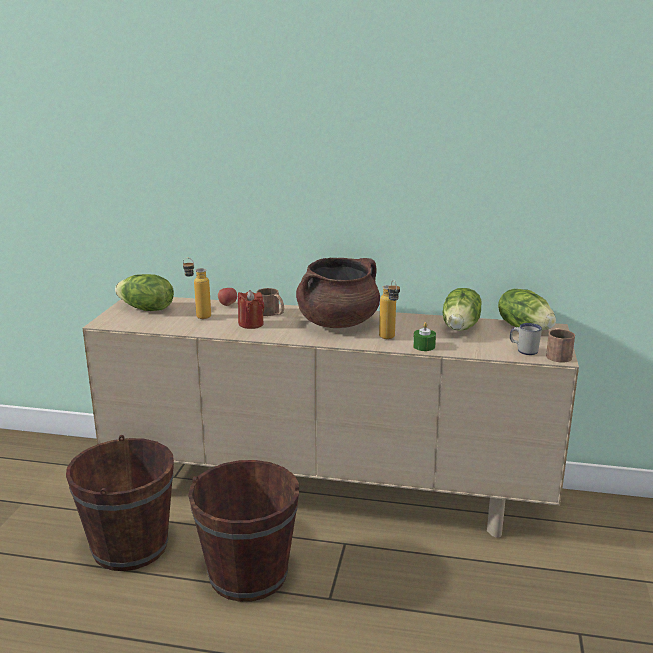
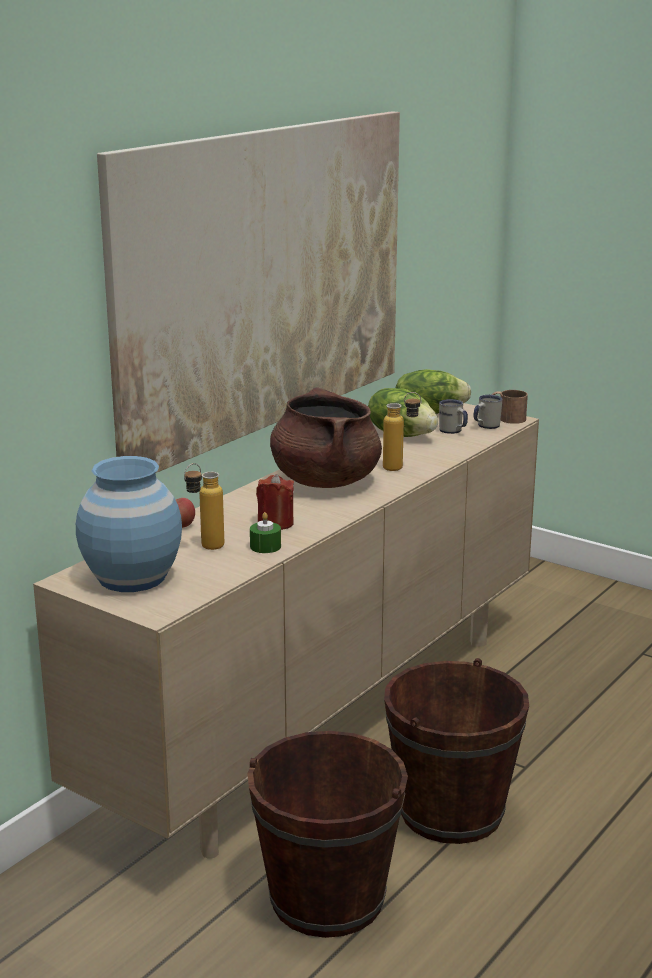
camera: 65 degrees left, 0 degrees up
lettuce [115,274,174,311] -> blue vase [76,456,182,592]
brown mug [256,288,284,316] -> none
green candle [413,322,436,351] -> green candle moved to [250,512,281,553]
none -> picture [97,111,400,473]
none -> white mug [439,399,468,434]

